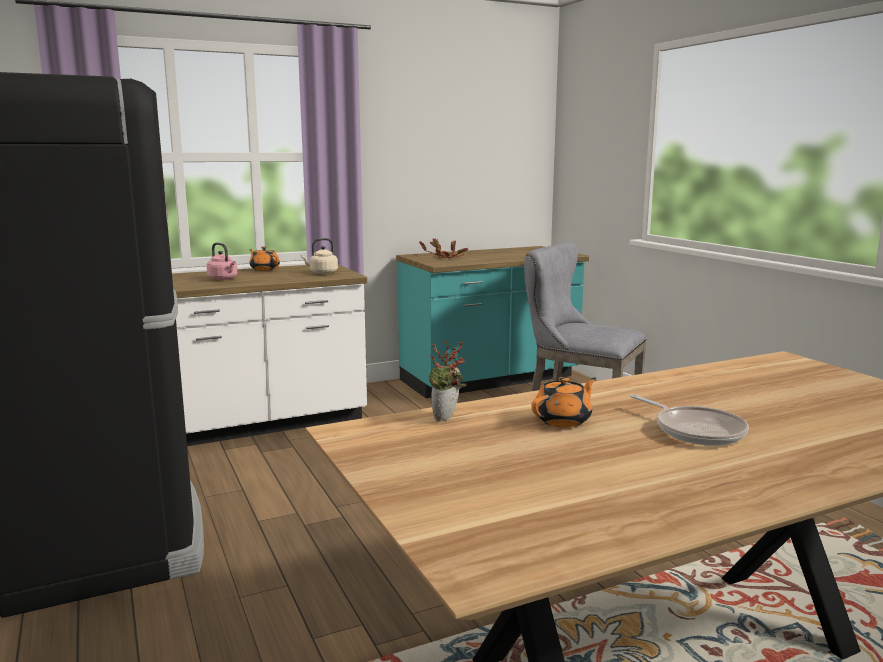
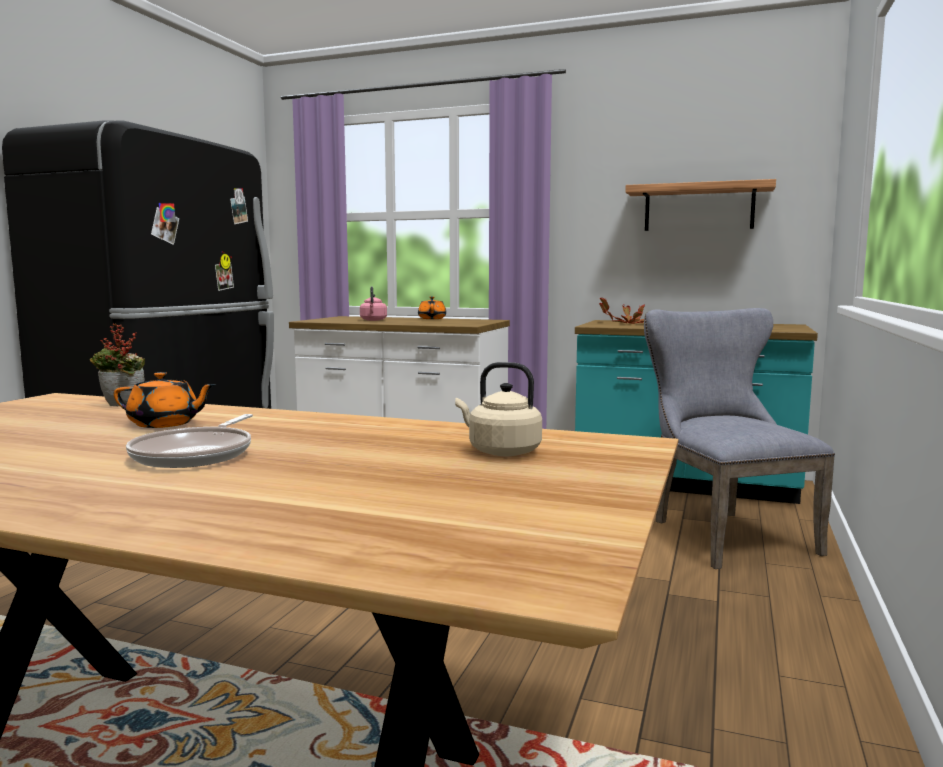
camera: 45 degrees right, 5 degrees down
beige kettle [301,238,338,274] -> beige kettle moved to [455,362,542,456]
none -> shelf [625,179,776,231]

